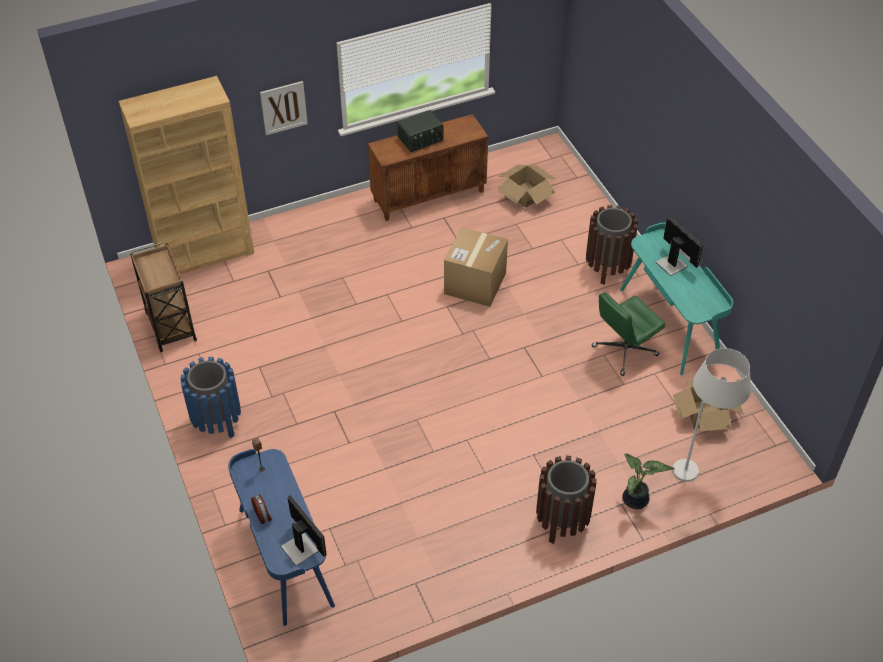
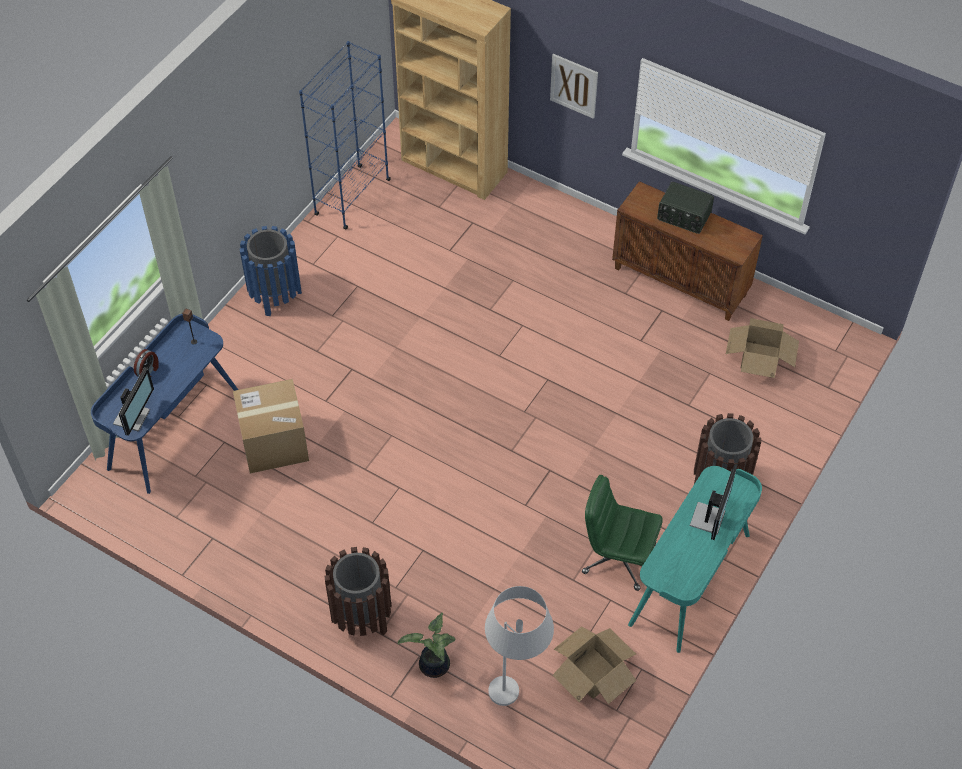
camera: 55 degrees right, 5 degrees up
brown cart [130,242,197,352] -> blue bookcase [299,41,391,229]
cardboard box [444,227,508,307] -> cardboard box moved to [233,379,309,473]

